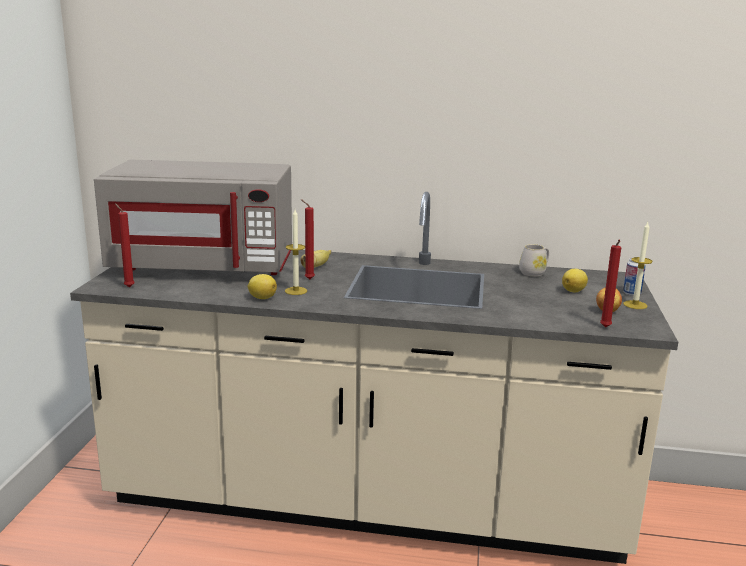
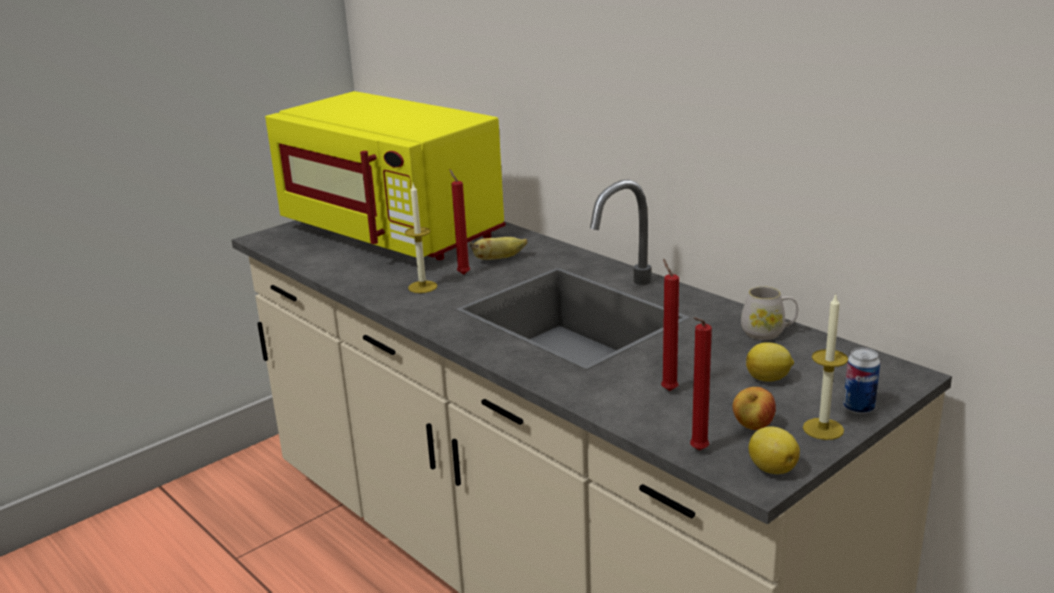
camera: 40 degrees right, 5 degrees up
grey microwave [94,160,292,275] -> yellow microwave [265,91,506,260]
red candle [115,203,135,287] -> red candle moved to [661,259,679,391]
lemon [248,274,277,299] -> lemon moved to [749,426,800,474]

